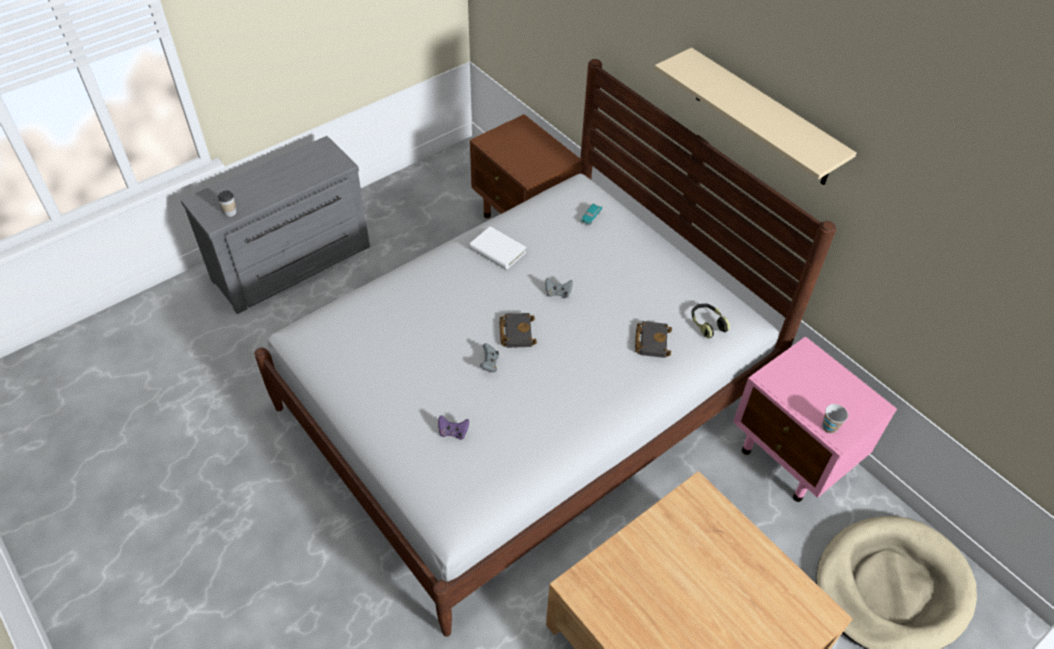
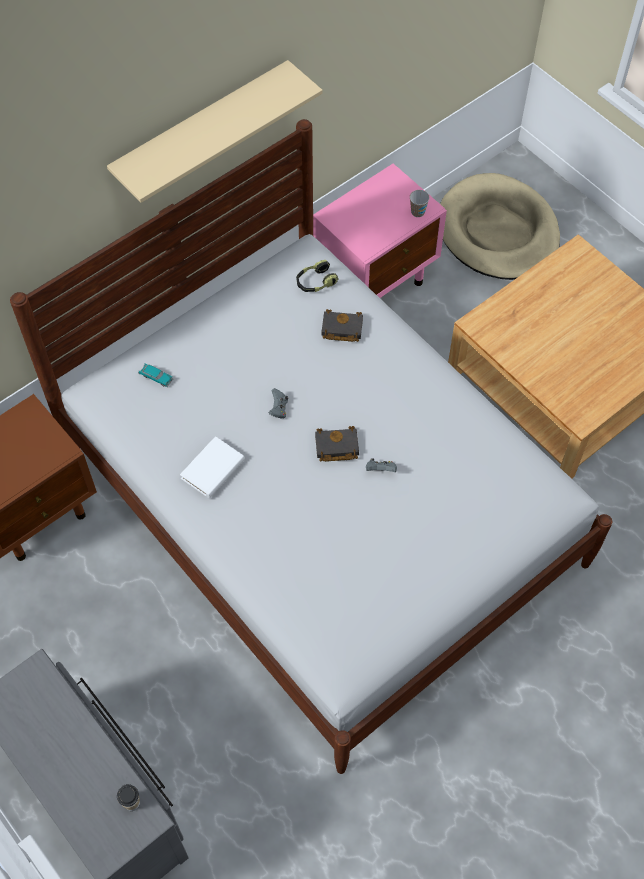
camera: 90 degrees left, 10 degrees up
purple game controller [438,415,469,440] -> none

